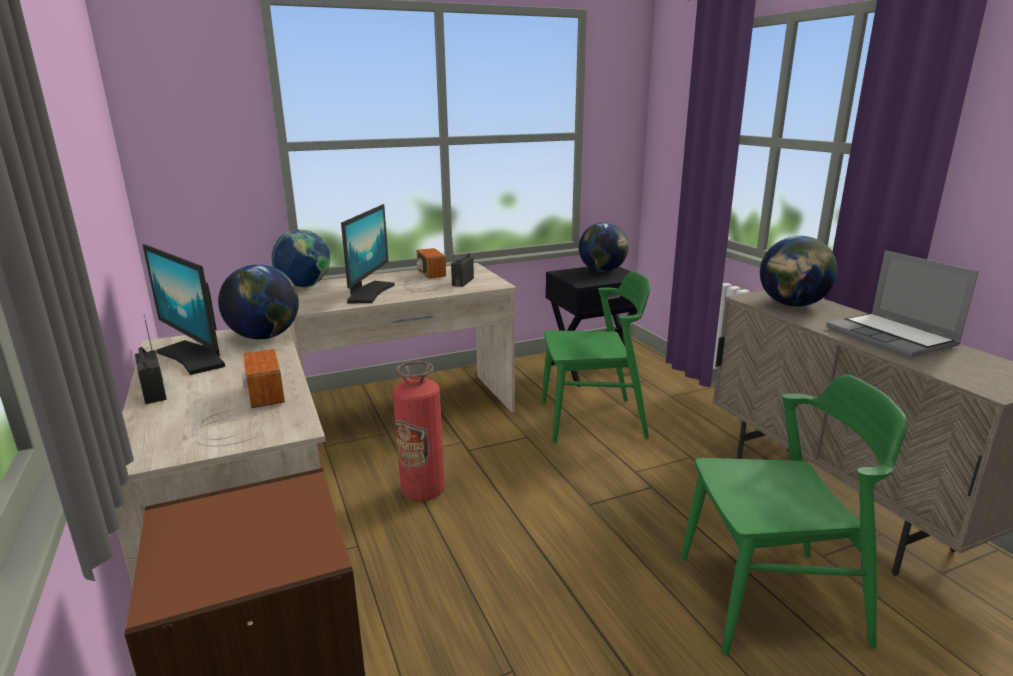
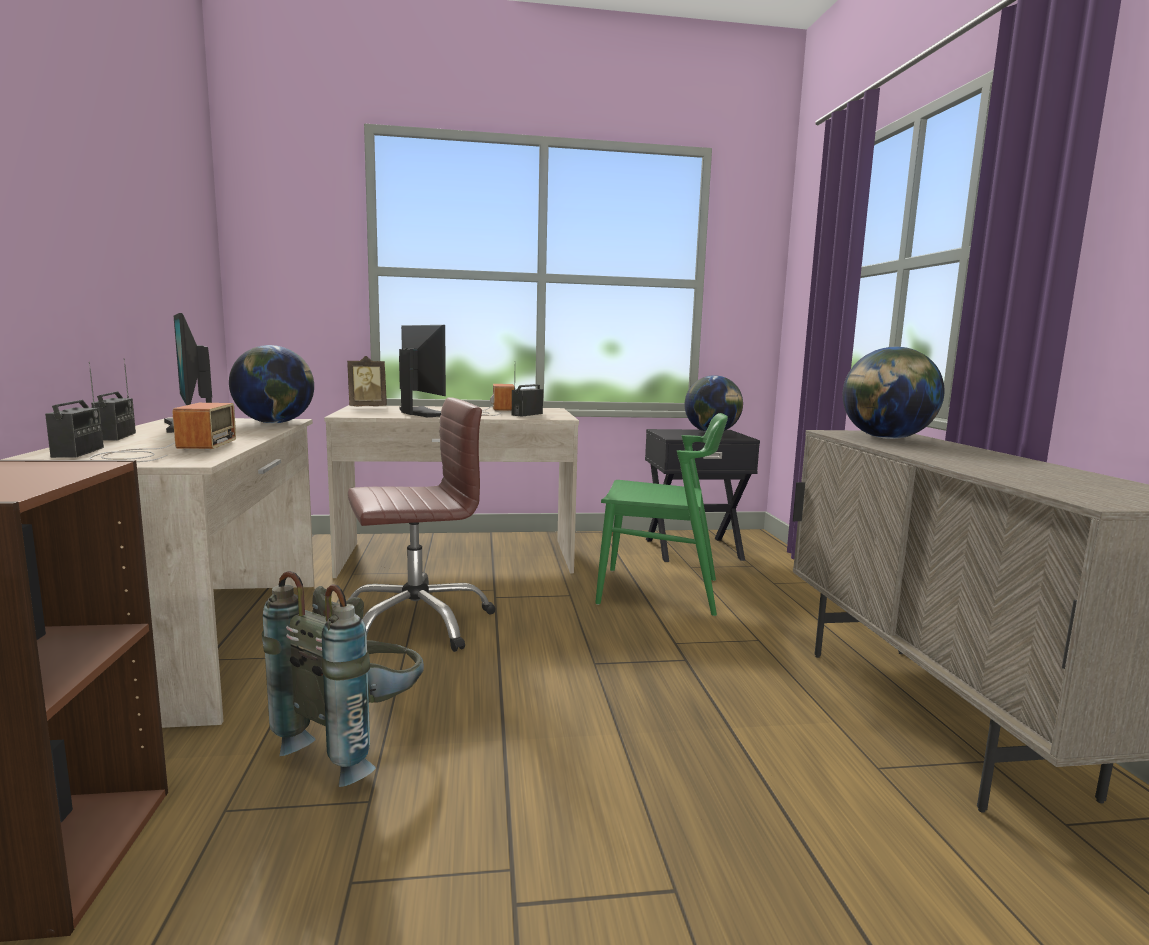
camera: 15 degrees right, 10 degrees down
globe [272,229,330,288] -> picture frame [347,356,387,406]
monitor [341,204,395,303] -> monitor turned 60 degrees counterclockwise [399,325,446,417]
fire extinguisher [393,361,445,501] -> brown office chair [348,397,496,652]
green chair [681,375,907,656] -> none
laptop [826,250,979,358] -> none
none -> radio [45,362,104,458]
none -> grey backpack [262,571,424,787]

